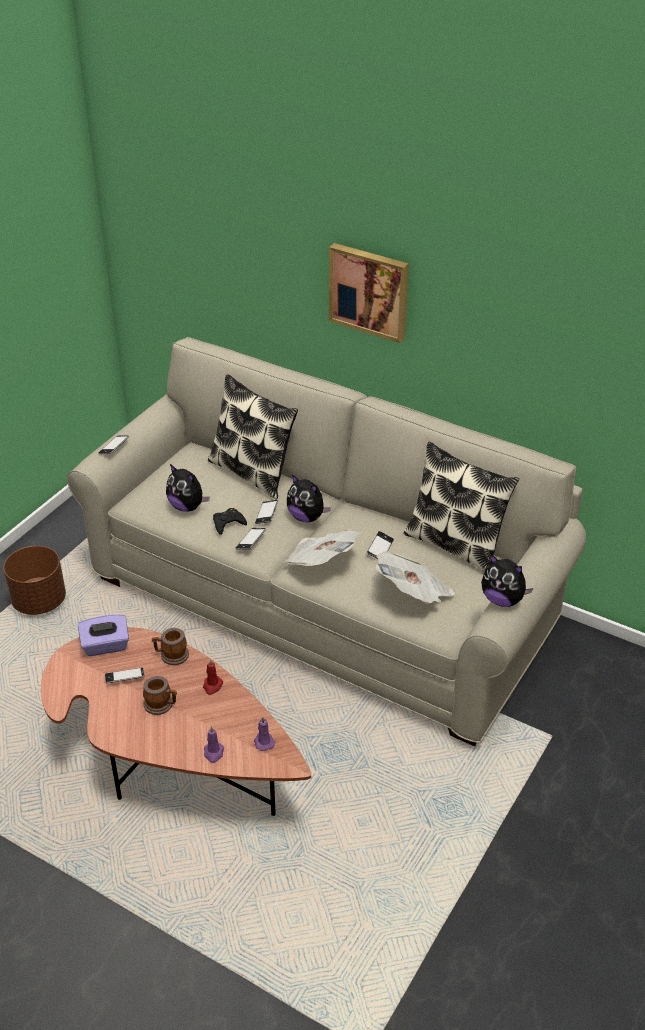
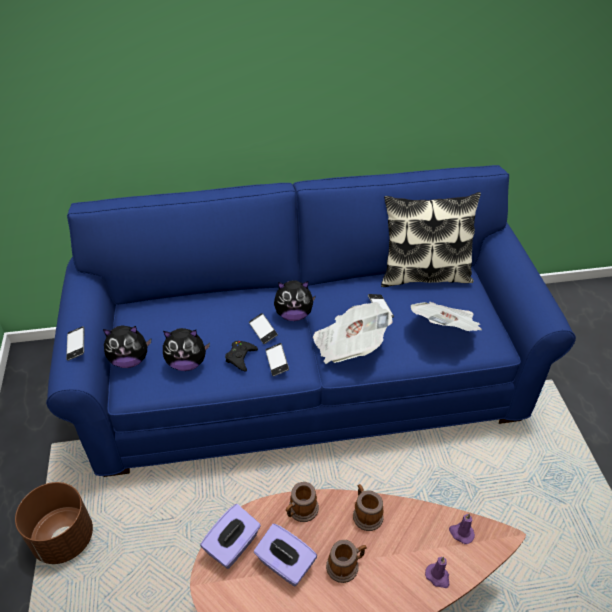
camera: 40 degrees left, 5 degrees up
beige sofa [67,337,586,746] -> blue sofa [46,165,576,477]
phone [105,668,144,683] -> purple tissue box [254,523,317,587]
red candle [203,659,223,695] -> mug [353,484,384,531]
pillow [208,374,298,499] -> none
picture [329,243,409,343] -> none
plush toy [481,554,533,607] -> plush toy moved to [103,326,151,368]

